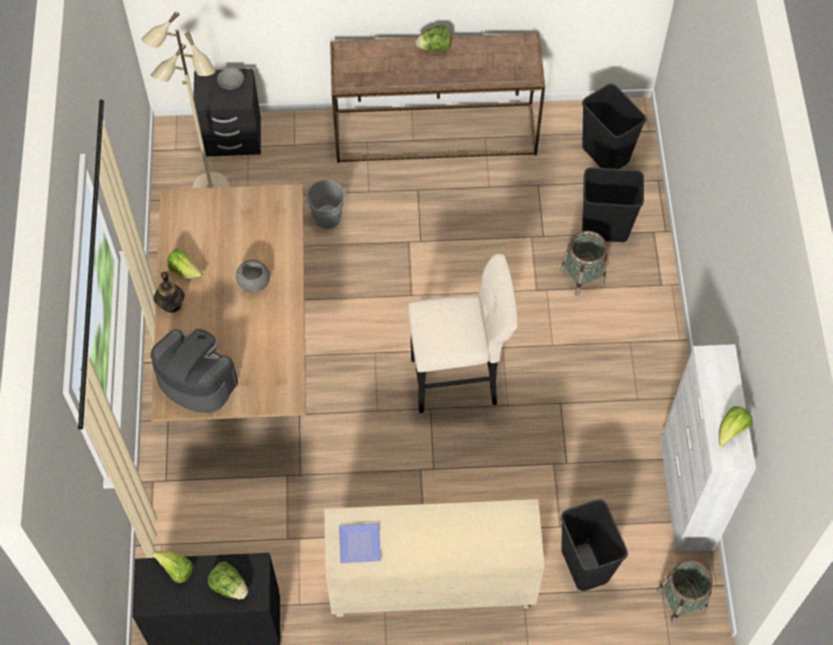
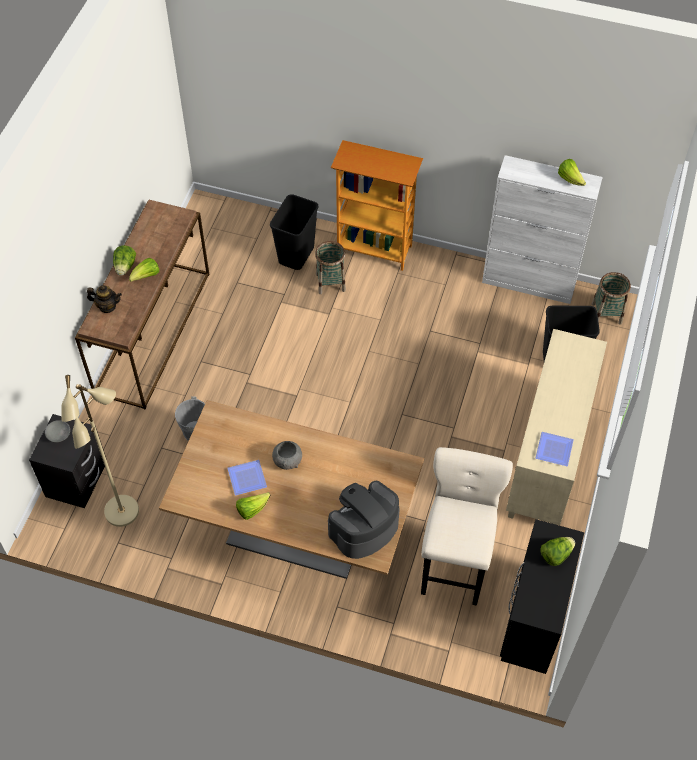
camera: 70 degrees left, 5 degrees down
lettuce [152,551,194,583] -> lettuce moved to [129,258,159,282]
teapot [154,272,185,313] -> teapot moved to [87,285,122,313]
beige stool [408,254,518,413] -> beige stool moved to [421,447,513,606]
black trash can [582,84,646,169] -> none
none -> plate [227,460,267,496]
none -> bookcase [331,140,423,271]

